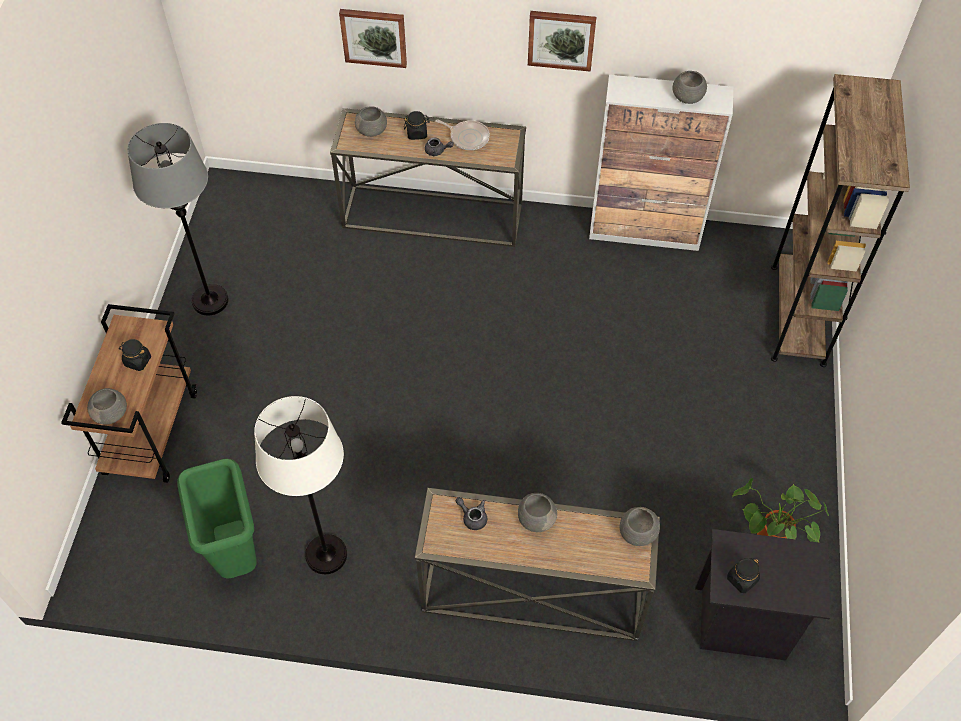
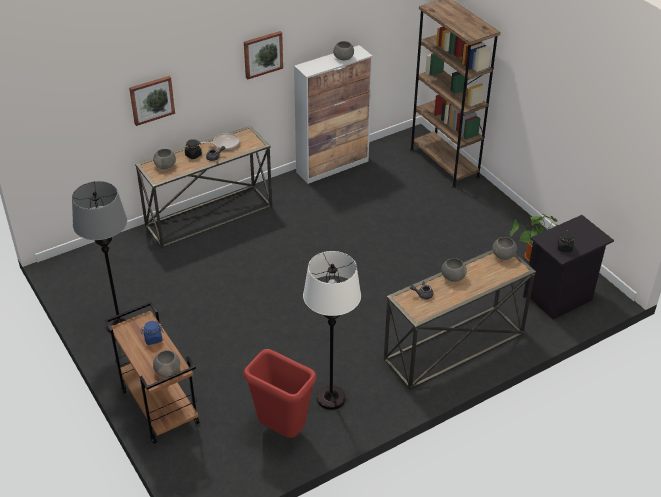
camera: 40 degrees left, 15 degrees down
black jar [119,339,151,371] -> blue jar [141,321,163,345]
green trash can [177,459,257,579] -> red trash can [244,349,316,438]

